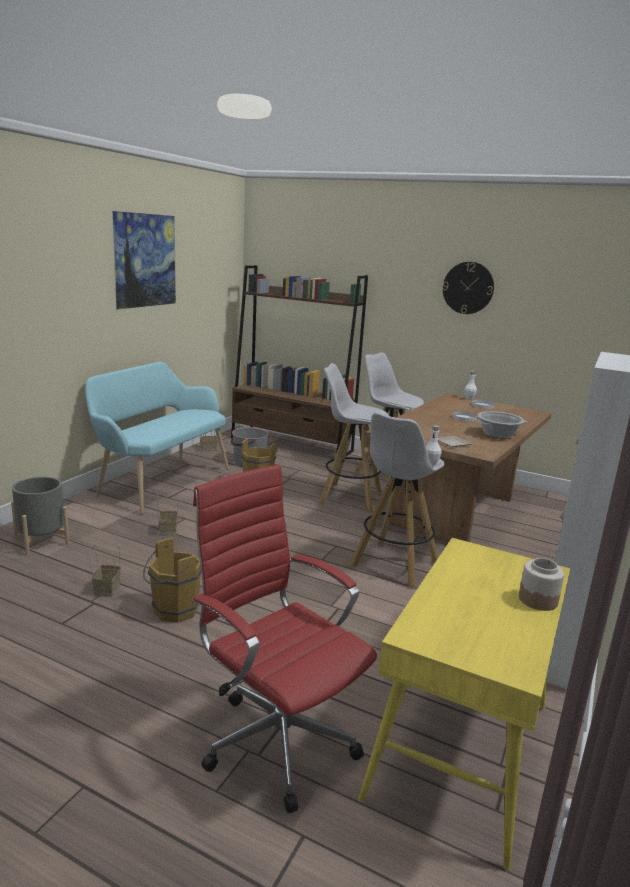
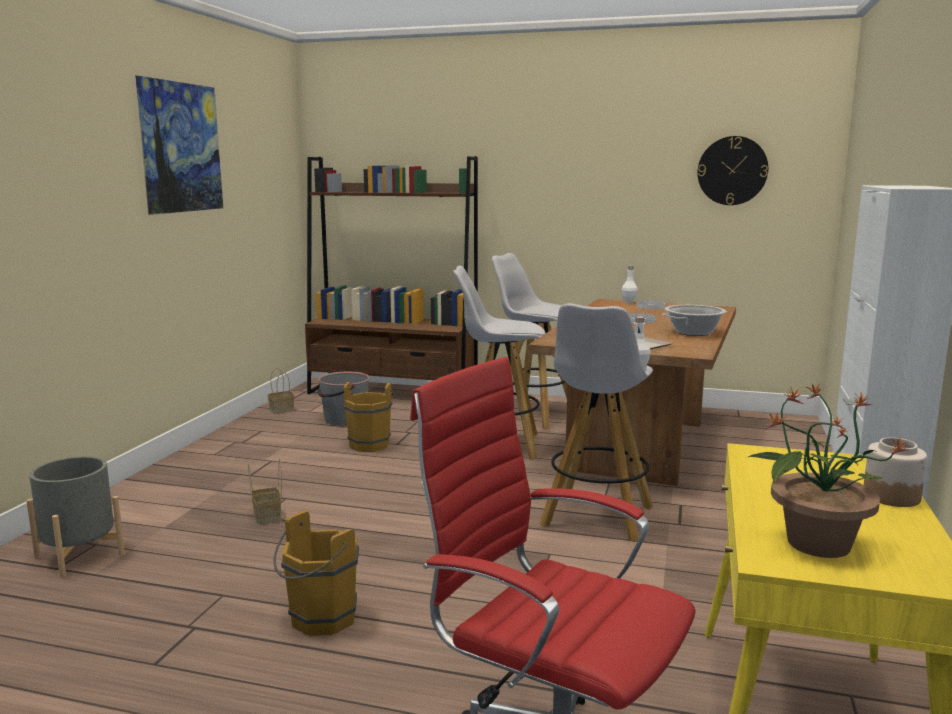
camera: 10 degrees left, 5 degrees down
turquoise bench [85,362,229,514] -> none
basket [90,544,121,597] -> none
wall clock [443,262,494,314] -> wall clock moved to [697,136,768,205]
none -> potted plant [749,384,910,558]

